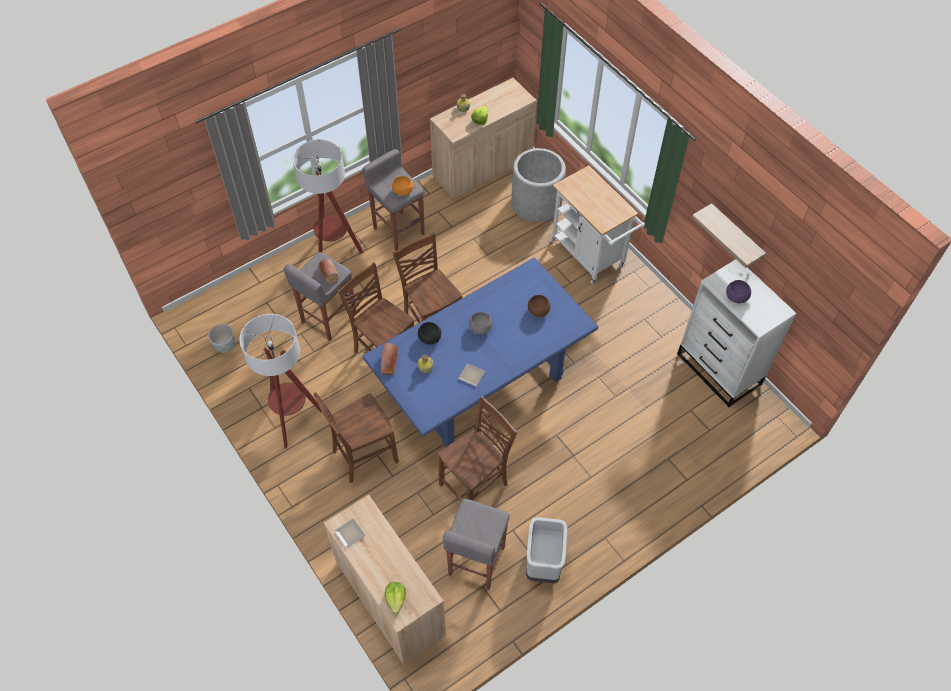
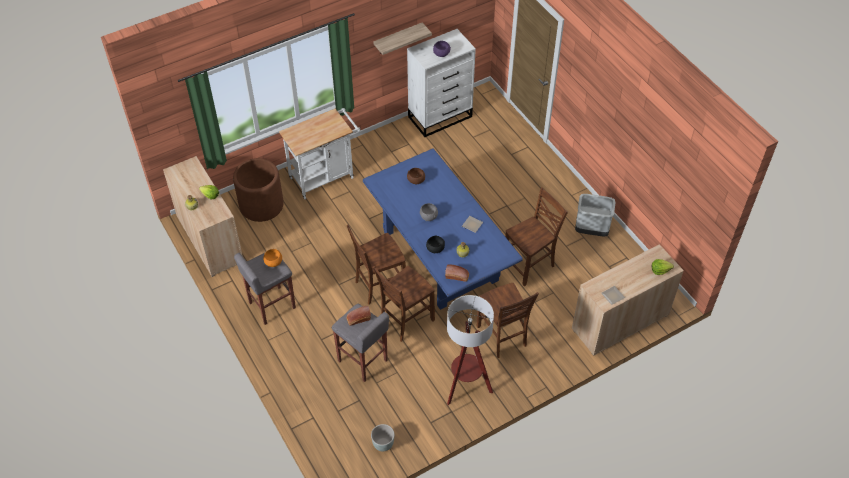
camera: 85 degrees left, 5 degrees down
floor lamp [293,139,363,253] -> none
brown chair [438,396,517,502] -> brown chair turned 90 degrees clockwise [505,187,568,286]
grey stool [443,499,510,590] -> none
grey planter [511,148,566,222] -> brown planter [233,158,284,222]

